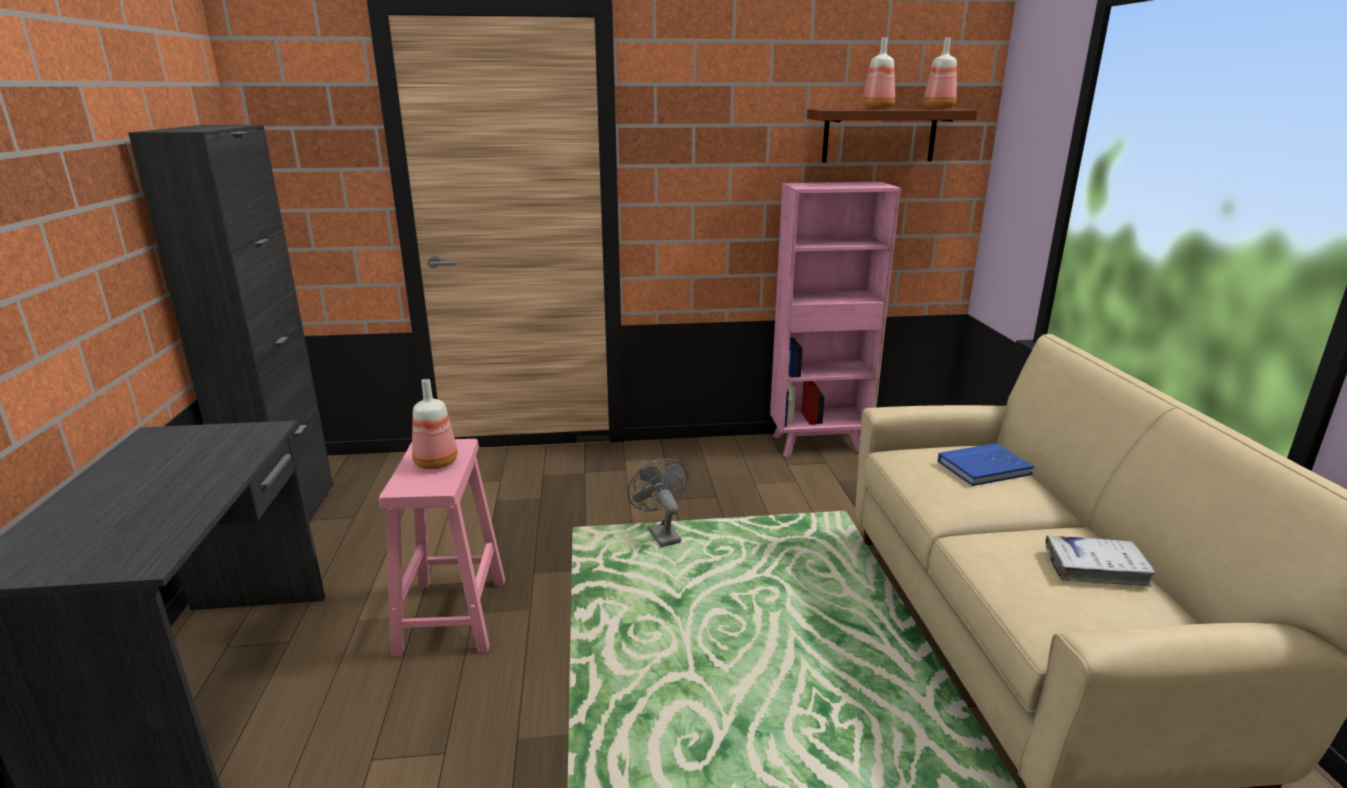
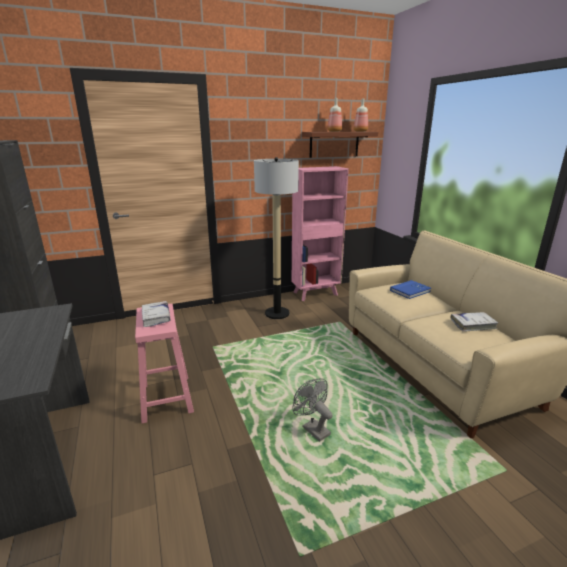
camera: 15 degrees left, 0 degrees up
bottle [412,379,458,469] -> white book [142,301,171,327]
grey fan [628,459,688,547] -> grey fan moved to [293,378,333,442]
none -> floor lamp [254,157,299,319]

